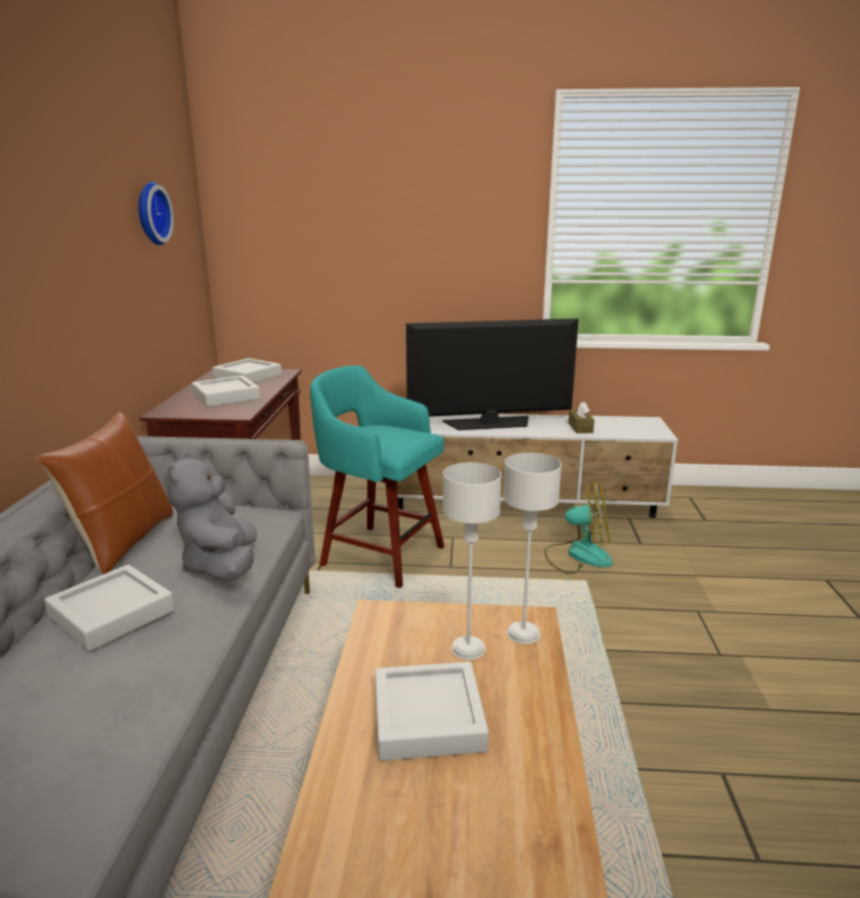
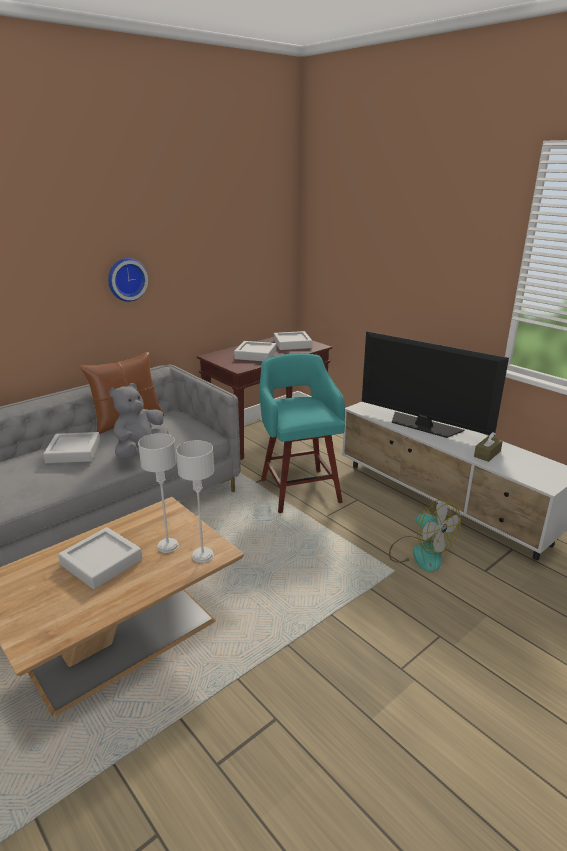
camera: 45 degrees right, 5 degrees up
wall clock [139,182,174,245] -> wall clock moved to [108,258,148,302]

